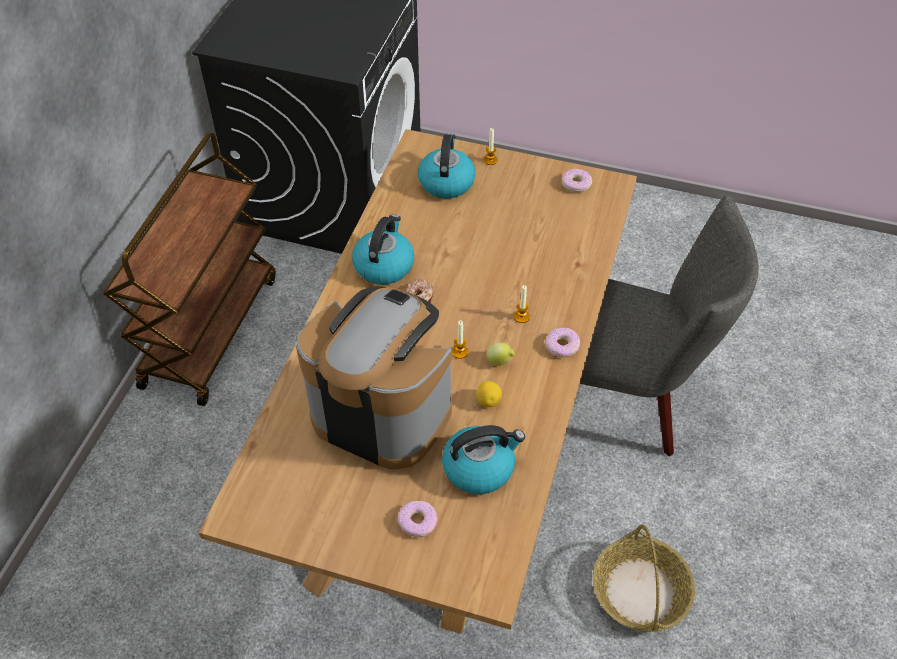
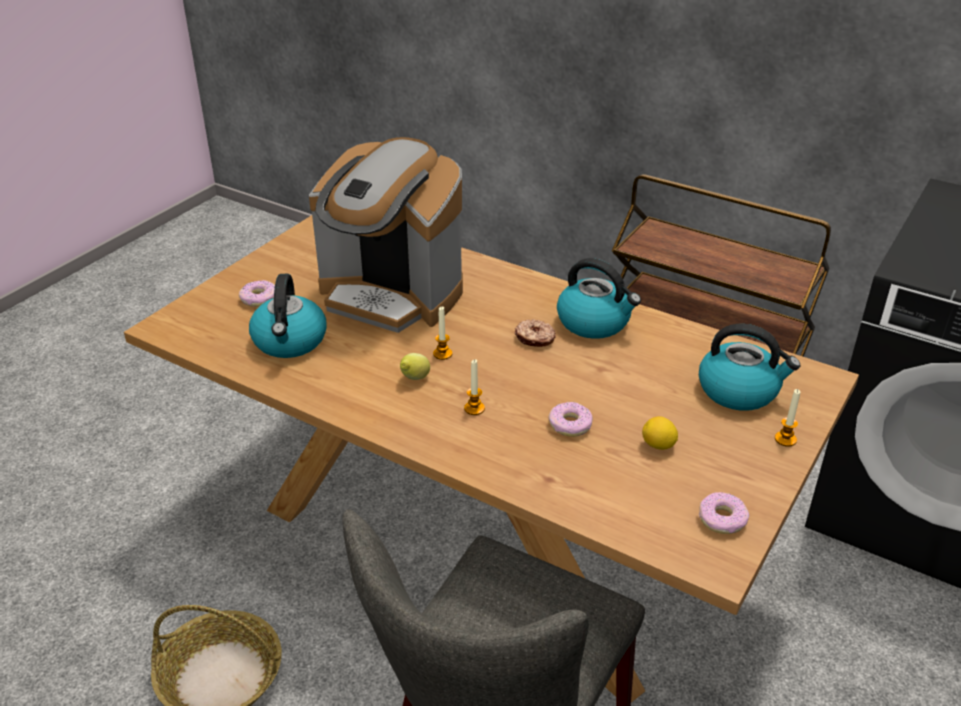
camera: 105 degrees right, 15 degrees down
coffee machine [296,286,452,469] -> coffee machine turned 75 degrees clockwise [309,137,463,333]
lemon [476,381,502,407] -> lemon moved to [642,416,678,450]
donut [545,328,580,357] -> donut moved to [548,402,593,437]

